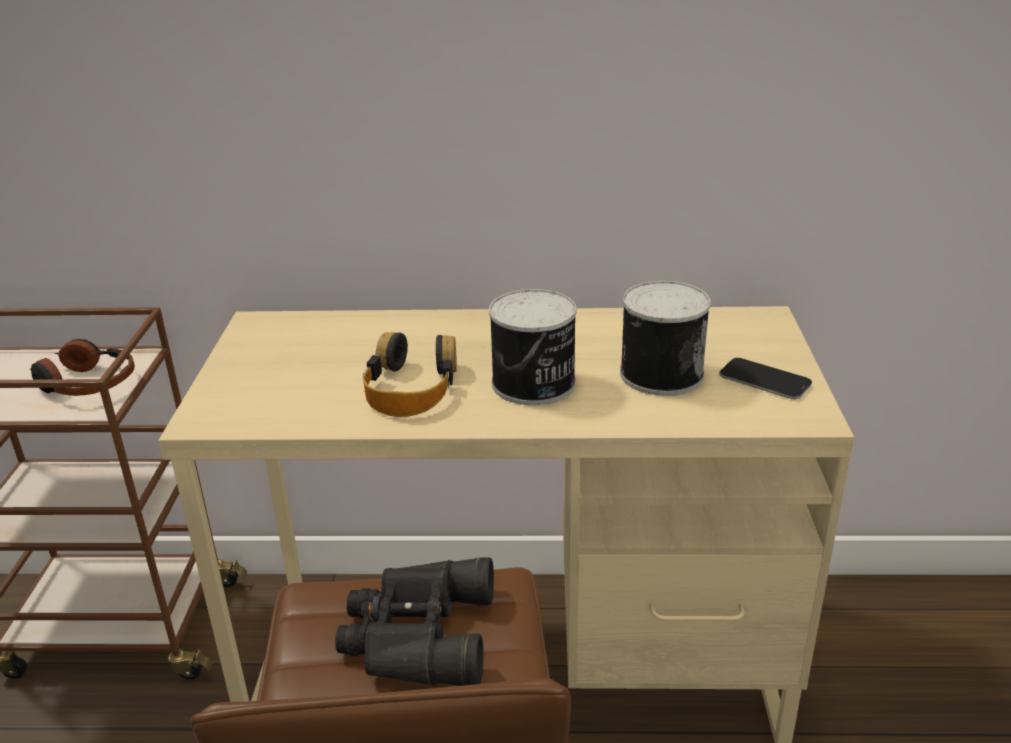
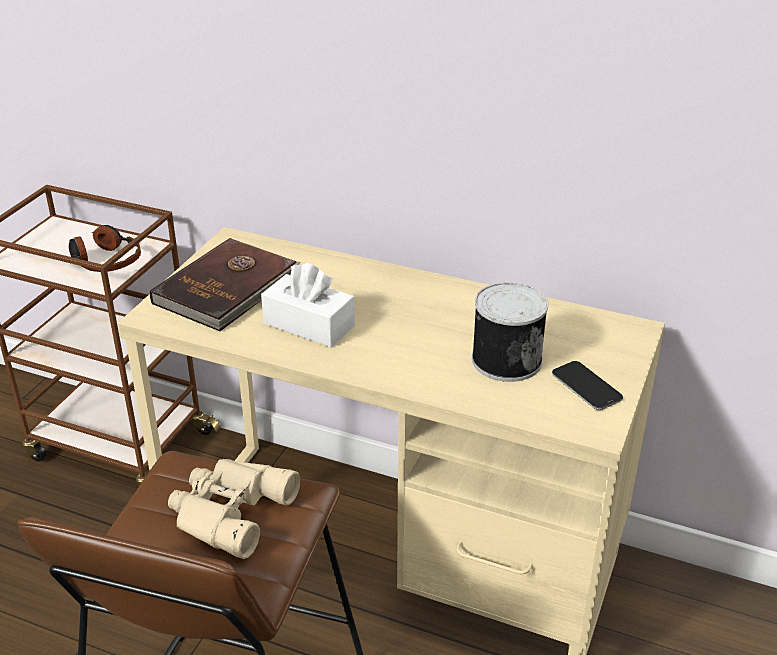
camera: 20 degrees right, 5 degrees up
black binoculars [335,557,494,686] -> beige binoculars [168,459,300,559]
headphones [363,332,457,417] -> white tissue box [261,263,355,347]
can [489,289,577,405] -> none
none -> brown book [150,238,301,331]

